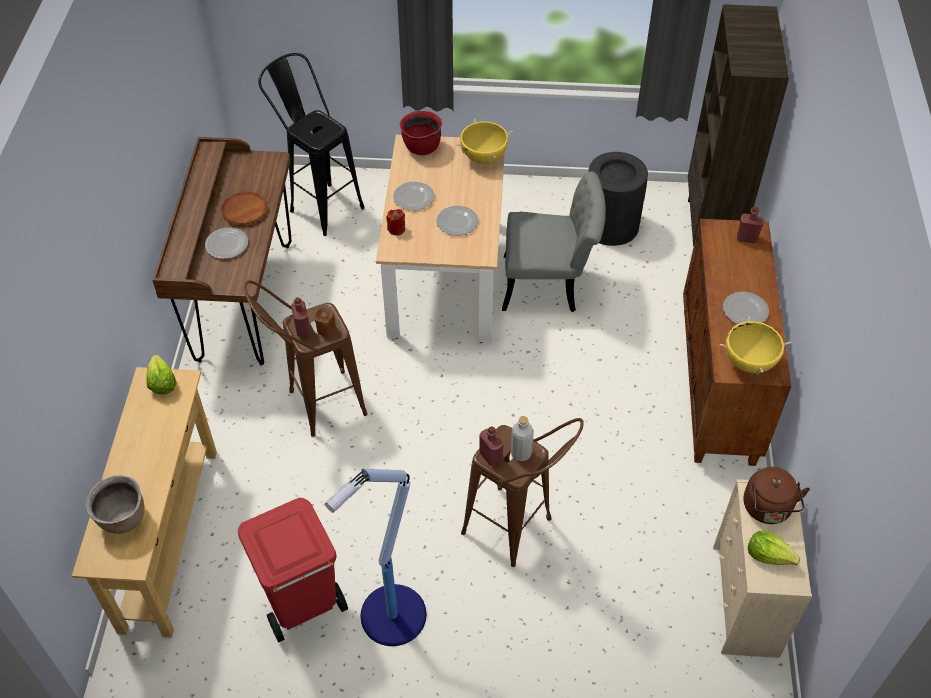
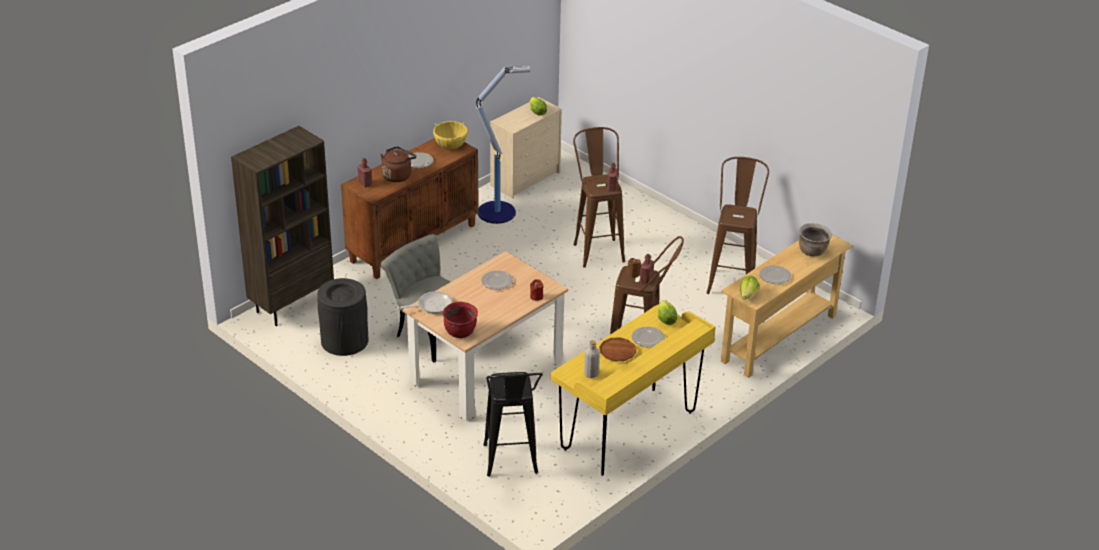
camera: 140 degrees left, 15 degrees down
brown desk [152,137,291,365] -> yellow desk [551,304,716,476]
red trash can [238,498,348,643] -> brown stool [707,157,769,294]
floor lamp [325,469,426,646] -> floor lamp moved to [476,66,530,224]
plate [393,182,434,211] -> plate moved to [760,265,791,284]
yellow cooking pot [456,119,513,164] -> frying pan [396,291,452,314]
grey bottle [511,416,534,462] -> grey bottle moved to [584,340,600,378]
brown kettle [744,467,810,524] -> brown kettle moved to [380,146,416,182]
none -> lettuce [658,300,677,325]

